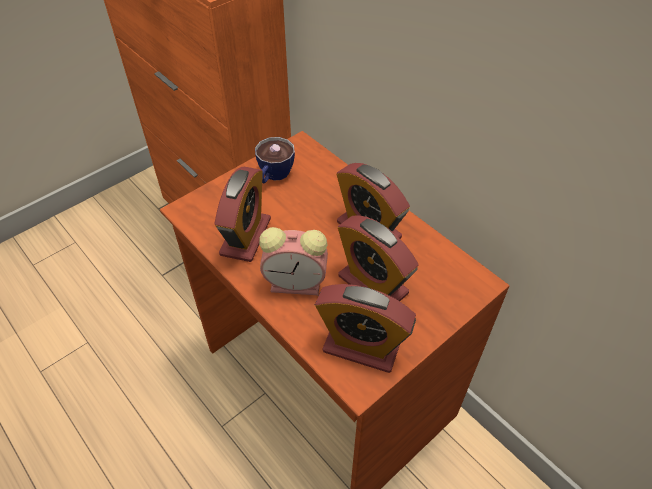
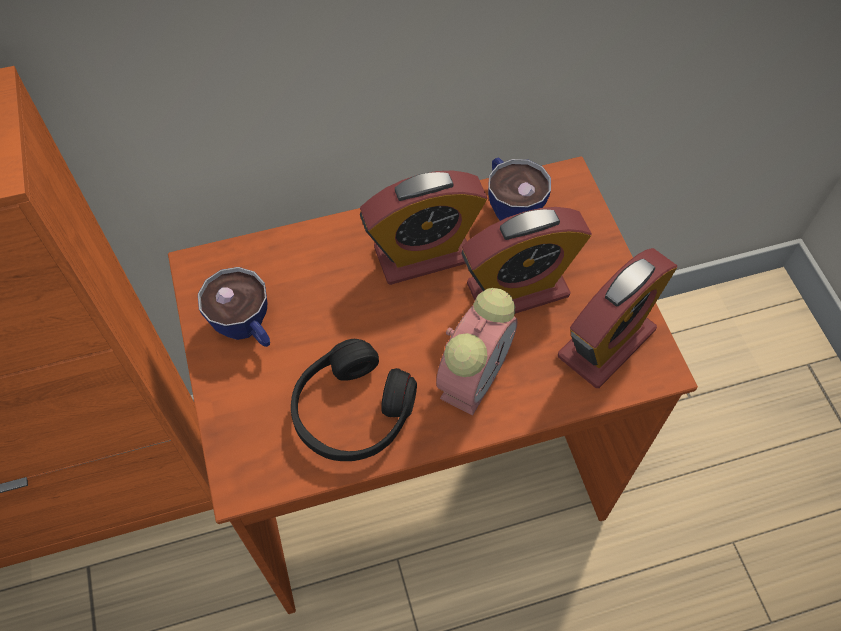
camera: 65 degrees left, 10 degrees up
alarm clock [214,167,271,262] -> black headphones [291,339,417,461]
none -> cup [488,157,551,221]

